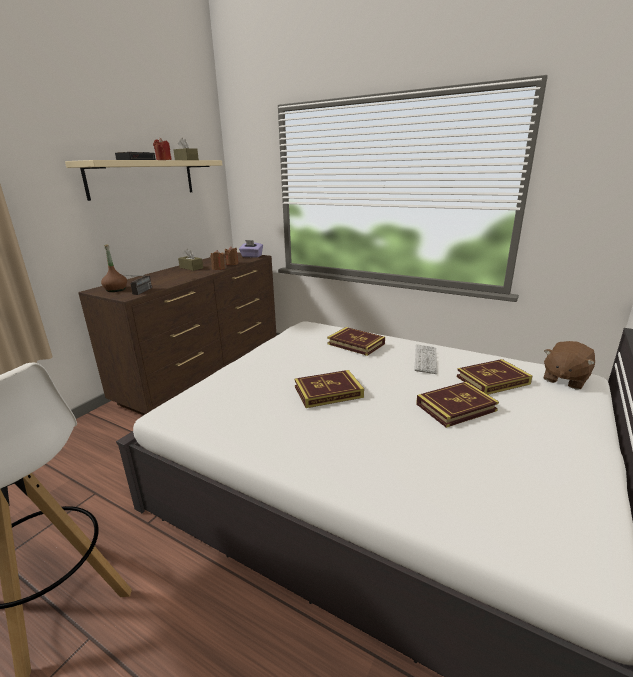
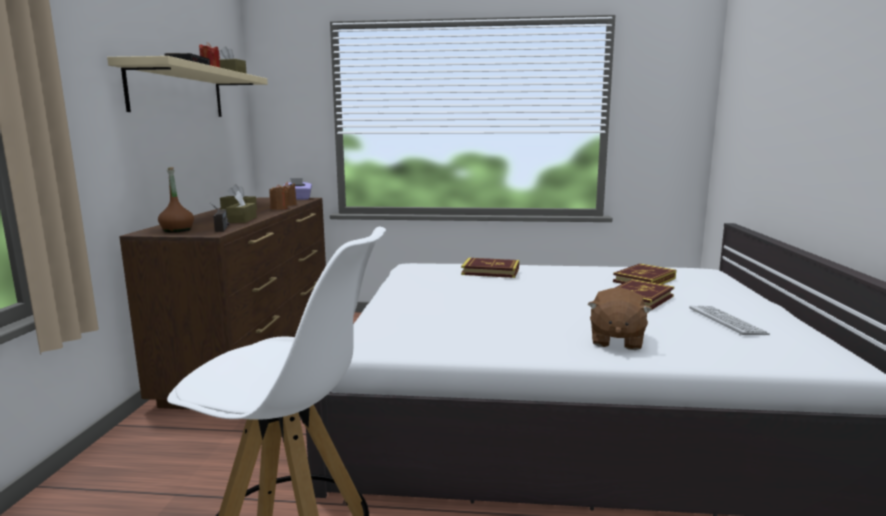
camera: 25 degrees left, 10 degrees down
book [295,370,364,408] -> none
keyboard [414,344,438,374] -> keyboard moved to [689,305,770,335]
brown plush toy [544,341,595,389] -> brown plush toy moved to [588,288,652,350]
none -> brown tissue box [226,191,257,223]

